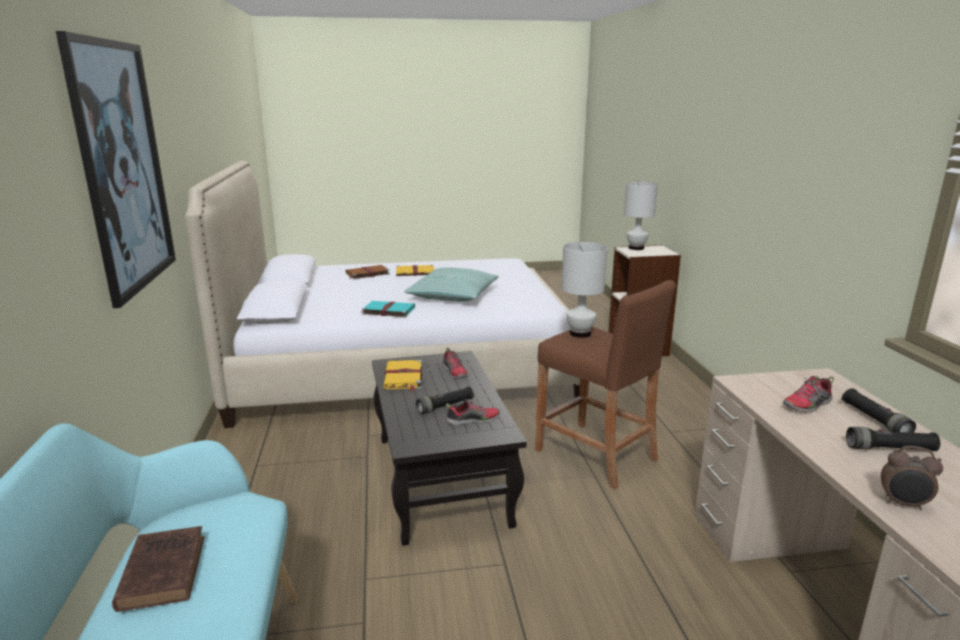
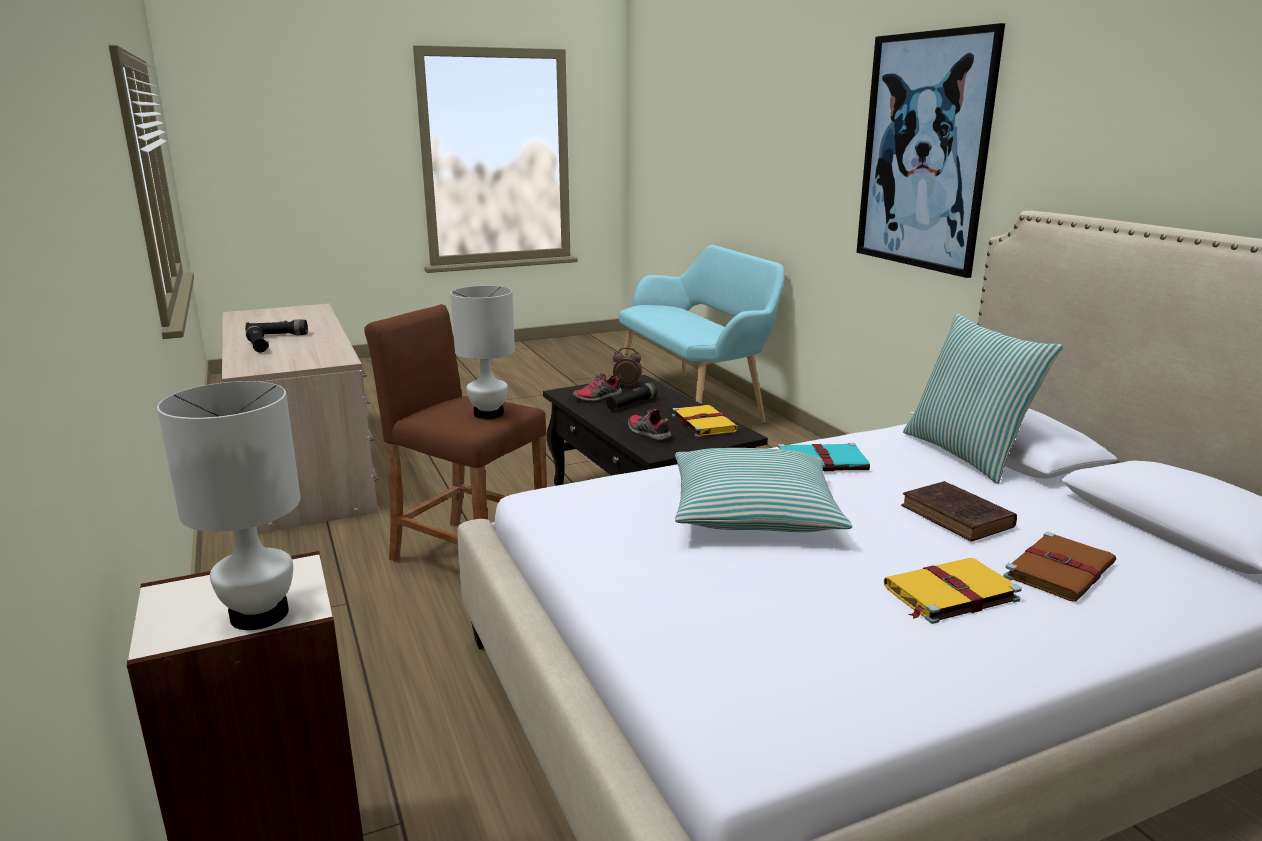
camera: 165 degrees right, 0 degrees up
brown book [112,526,204,612] -> brown book moved to [901,481,1017,541]
shoe [783,376,834,412] -> none
alarm clock [881,446,943,511] -> alarm clock moved to [613,348,642,387]
none -> pillow [903,313,1063,484]

